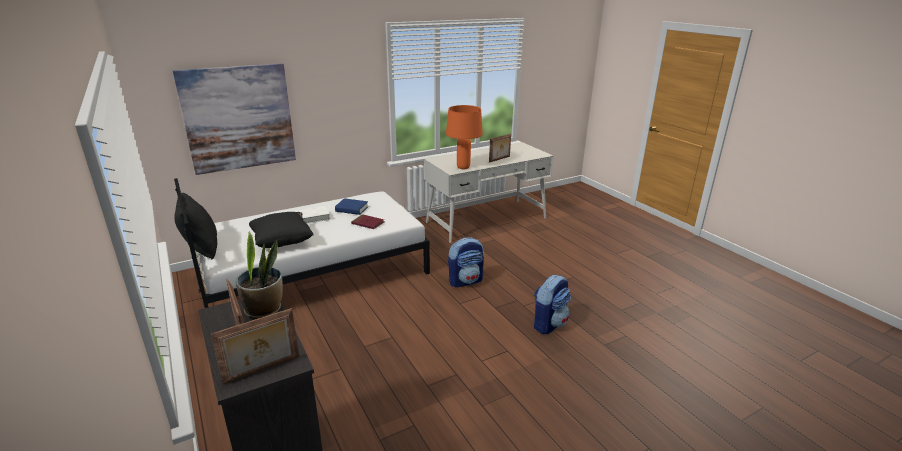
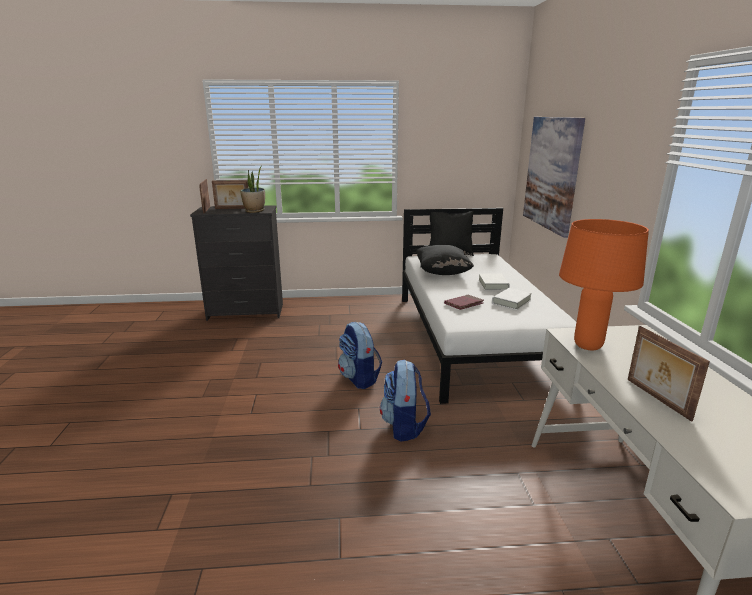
camera: 115 degrees right, 5 degrees down
blue book [335,198,368,215] -> white book [492,288,532,310]
backpack [534,275,571,334] -> backpack moved to [338,322,382,389]

